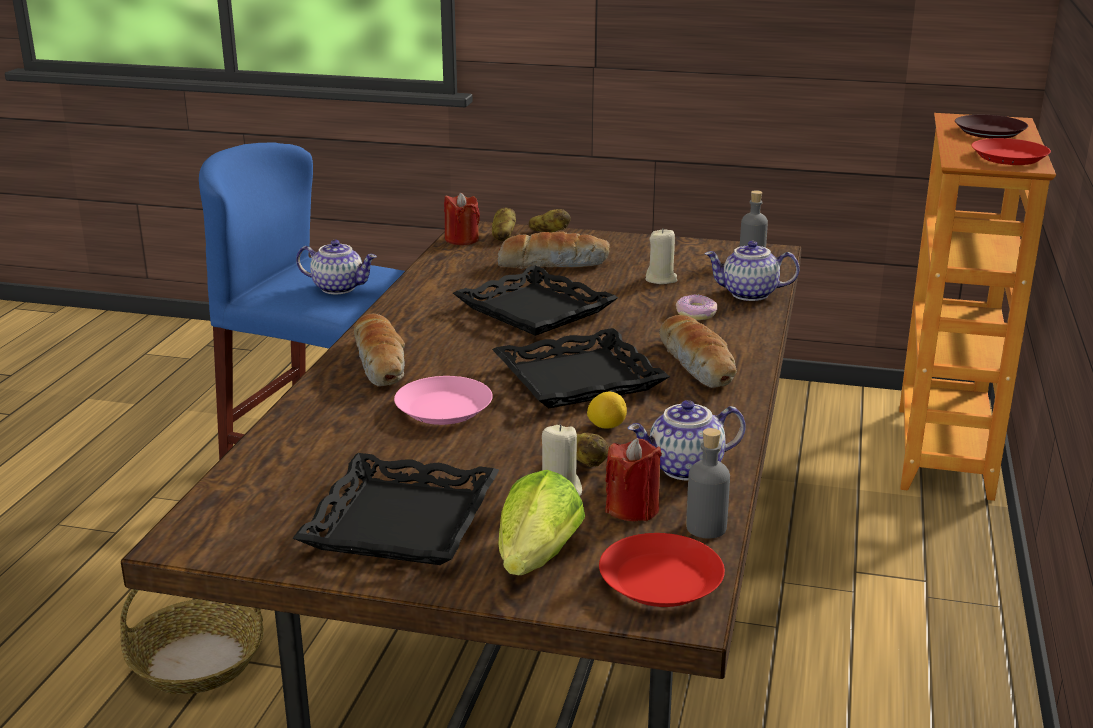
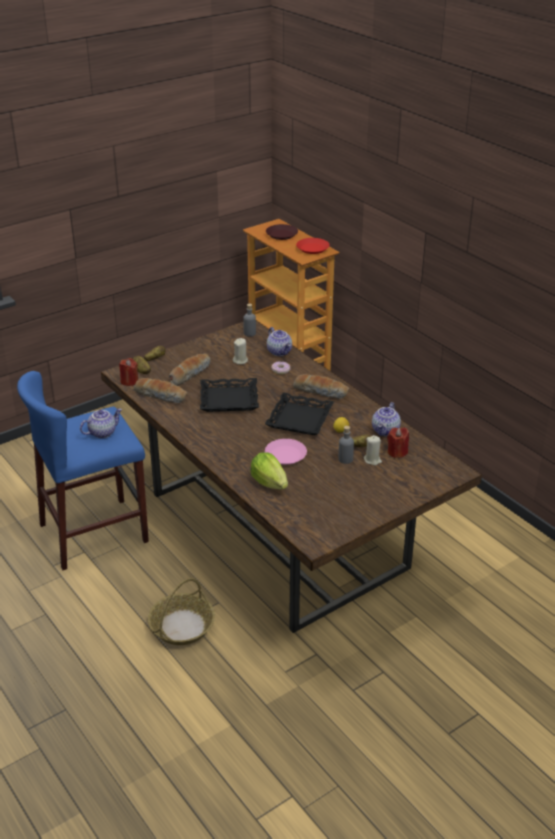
camera: 50 degrees left, 10 degrees up
black tray [292,453,499,565] -> none
bread [354,314,405,386] -> bread moved to [134,378,188,403]
lettuce [498,470,585,575] -> lettuce moved to [250,452,288,490]
red plate [599,533,725,607] -> none
grey bottle [686,428,730,538] -> grey bottle moved to [339,426,354,464]
teapot [704,241,799,301] -> teapot turned 75 degrees counterclockwise [267,327,292,356]

